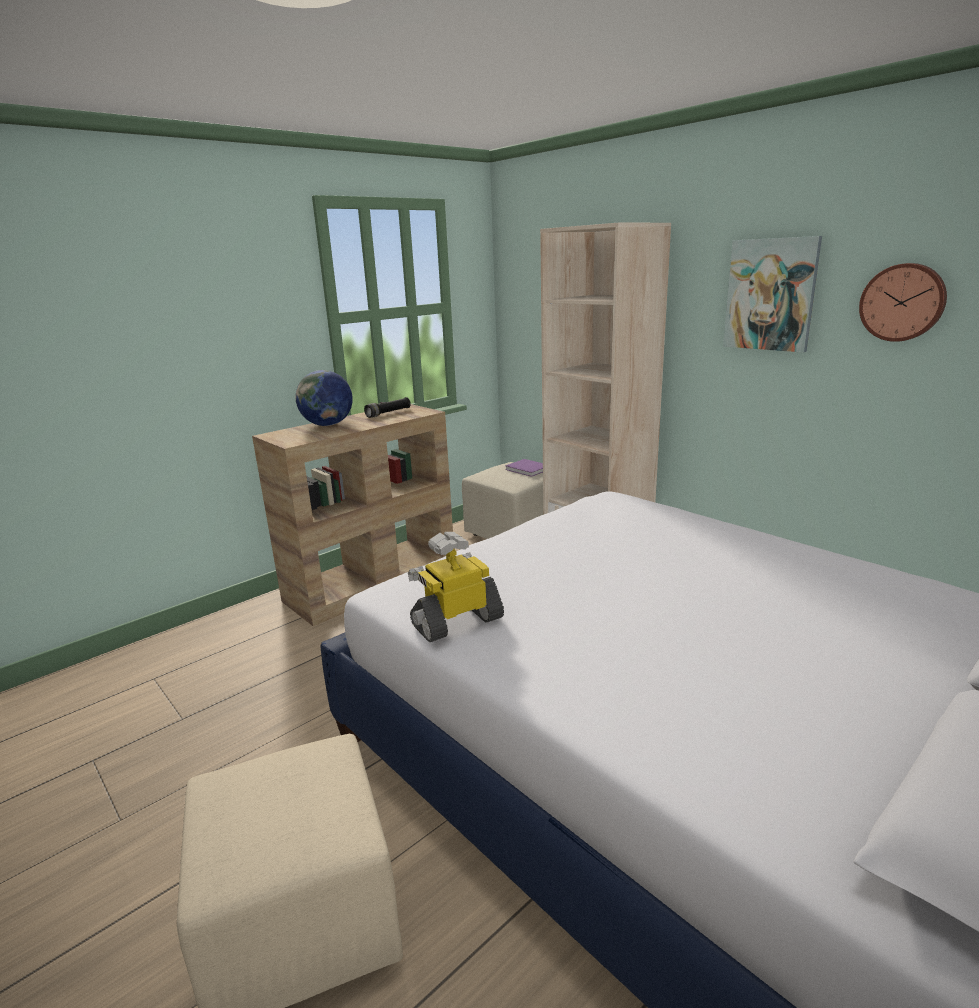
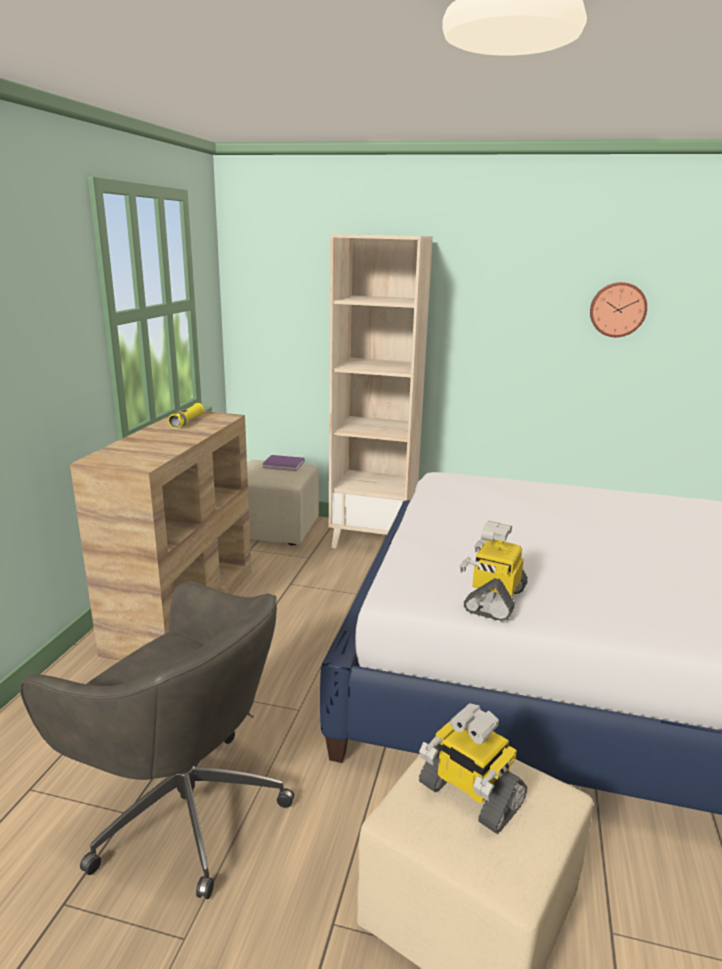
camera: 35 degrees left, 0 degrees up
globe [296,370,353,426] -> none
black flashlight [364,397,411,418] -> yellow flashlight [168,403,204,429]
picture [723,236,822,353] -> none
none -> grey office chair [20,581,294,899]
none -> toy robot [419,703,527,834]

